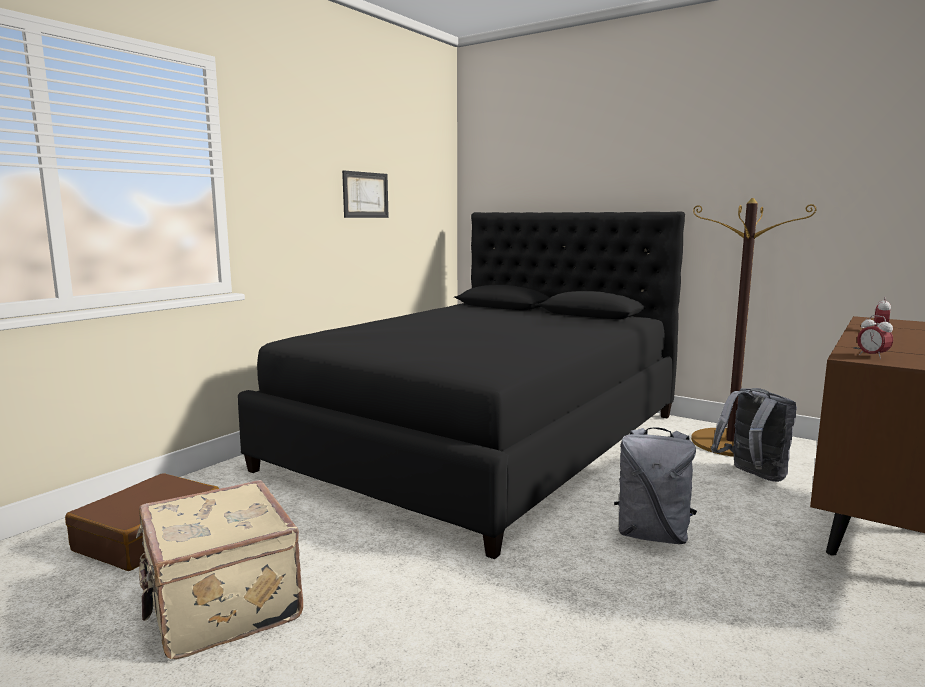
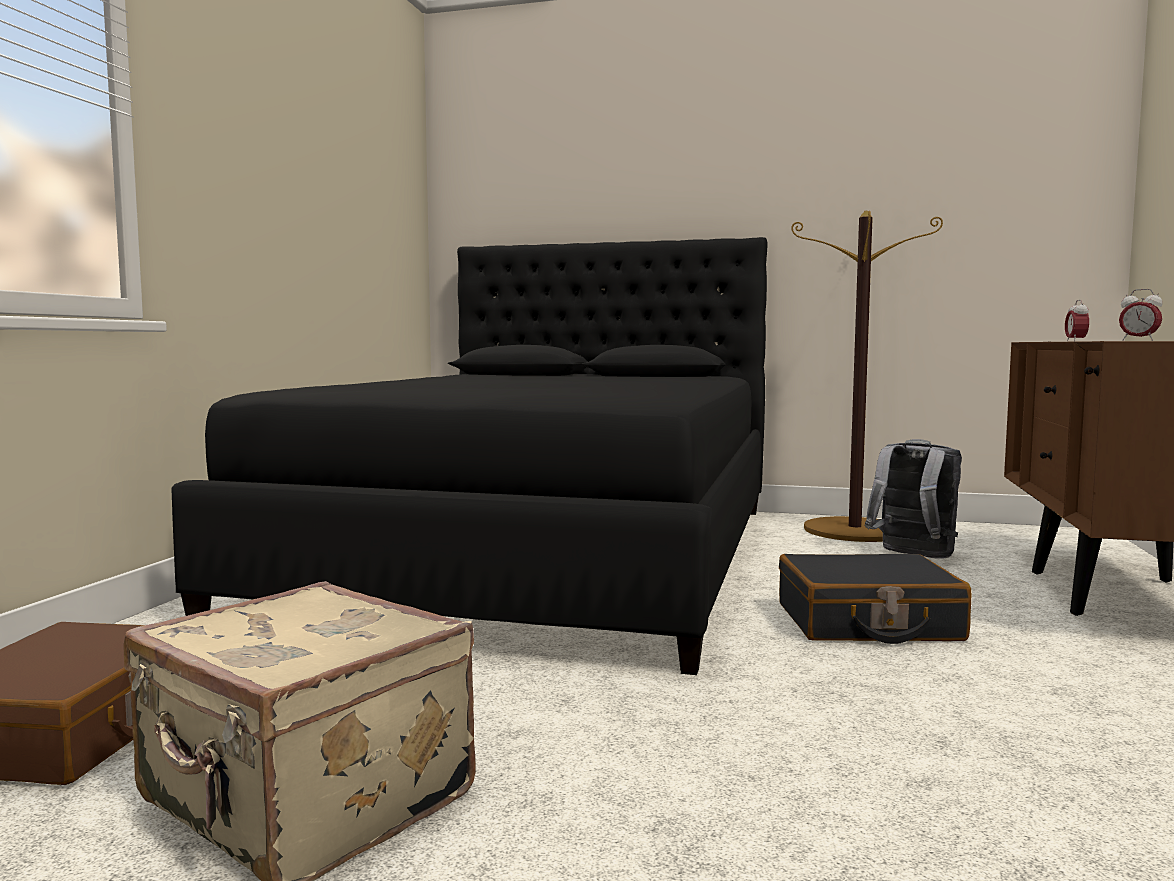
camera: 20 degrees left, 5 degrees down
picture [342,171,389,218] -> none
grey backpack [614,427,697,544] -> black suitcase [779,554,971,644]

